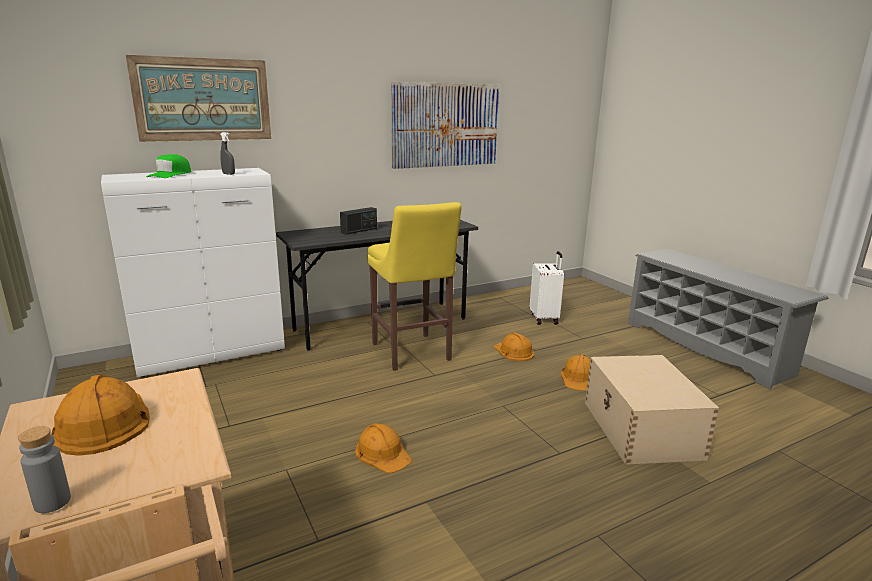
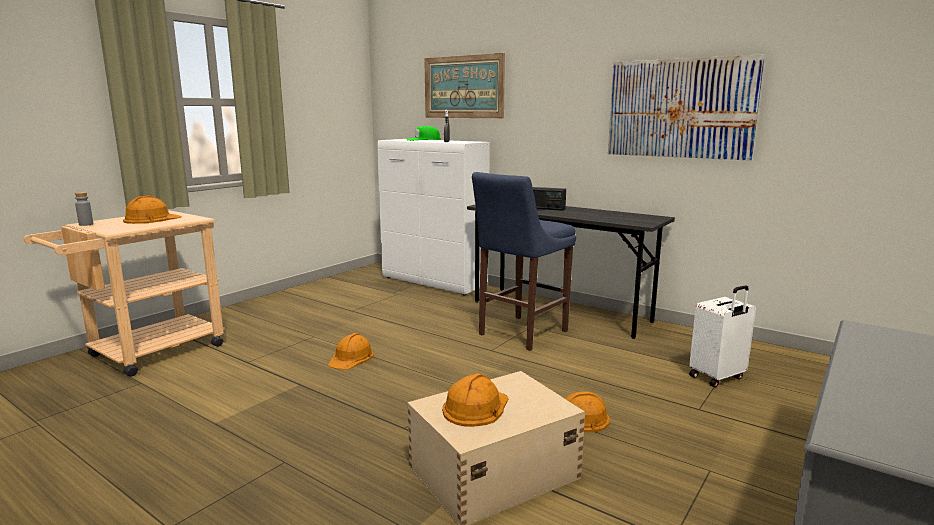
camera: 65 degrees right, 5 degrees down
yellow stool [367,202,462,371] -> blue stool [472,172,576,351]
orange hard hat [494,333,534,361] -> orange hard hat moved to [442,373,509,427]

